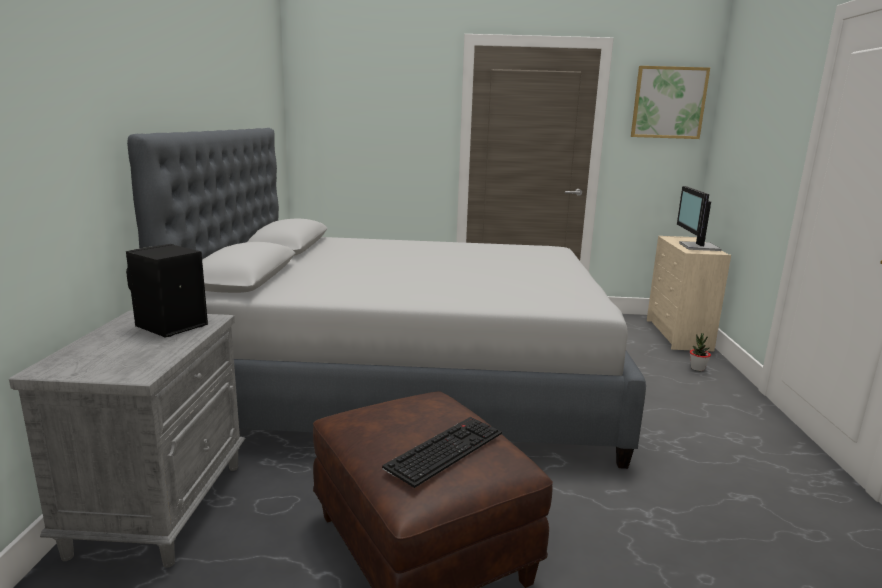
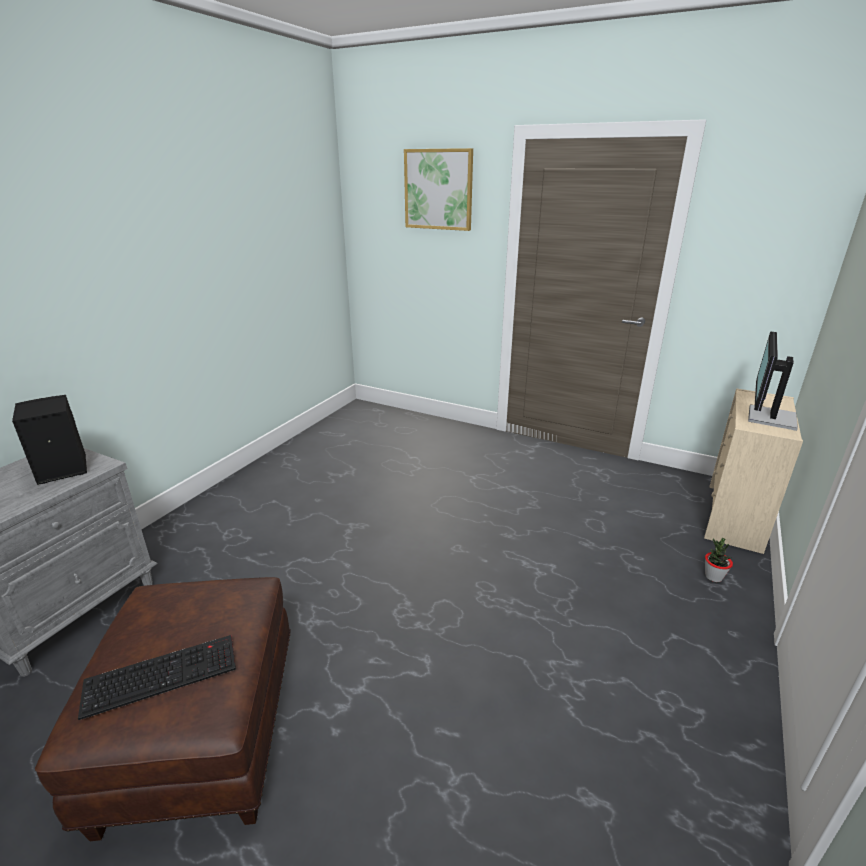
camera: 25 degrees right, 10 degrees up
grey bed [127,128,646,469] -> none
picture [631,66,710,139] -> picture moved to [404,148,473,231]

